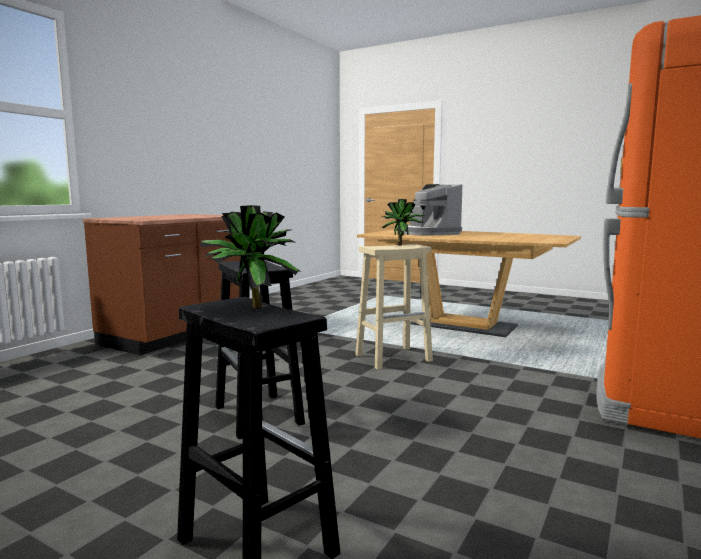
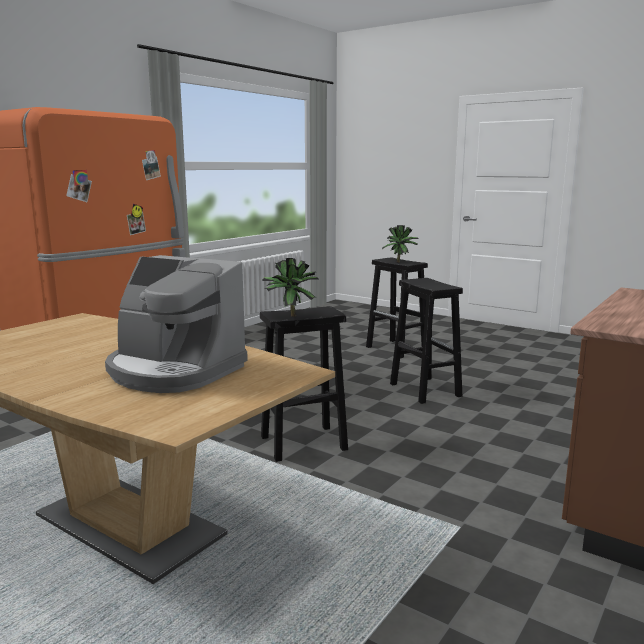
camera: 175 degrees left, 5 degrees up
beige stool [355,244,433,370] -> black stool [260,306,348,462]
coffee machine [404,184,462,236] -> coffee machine turned 135 degrees clockwise [105,255,248,393]

